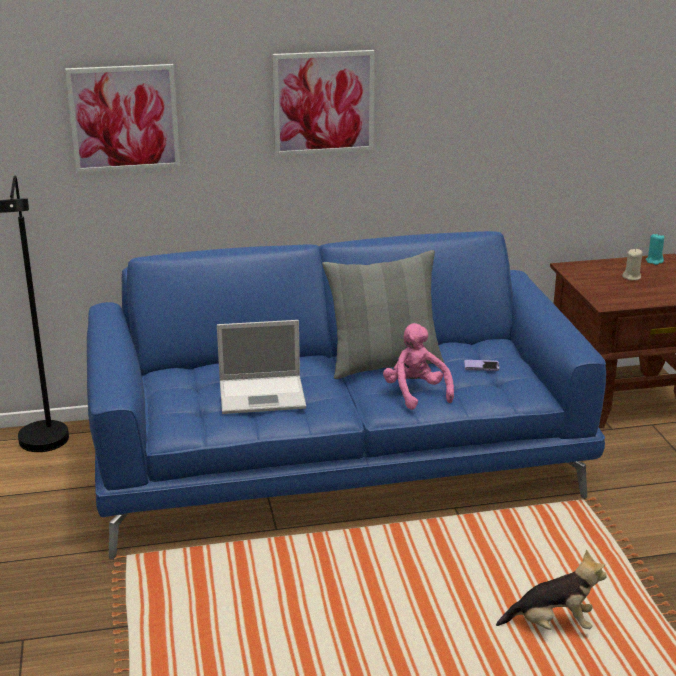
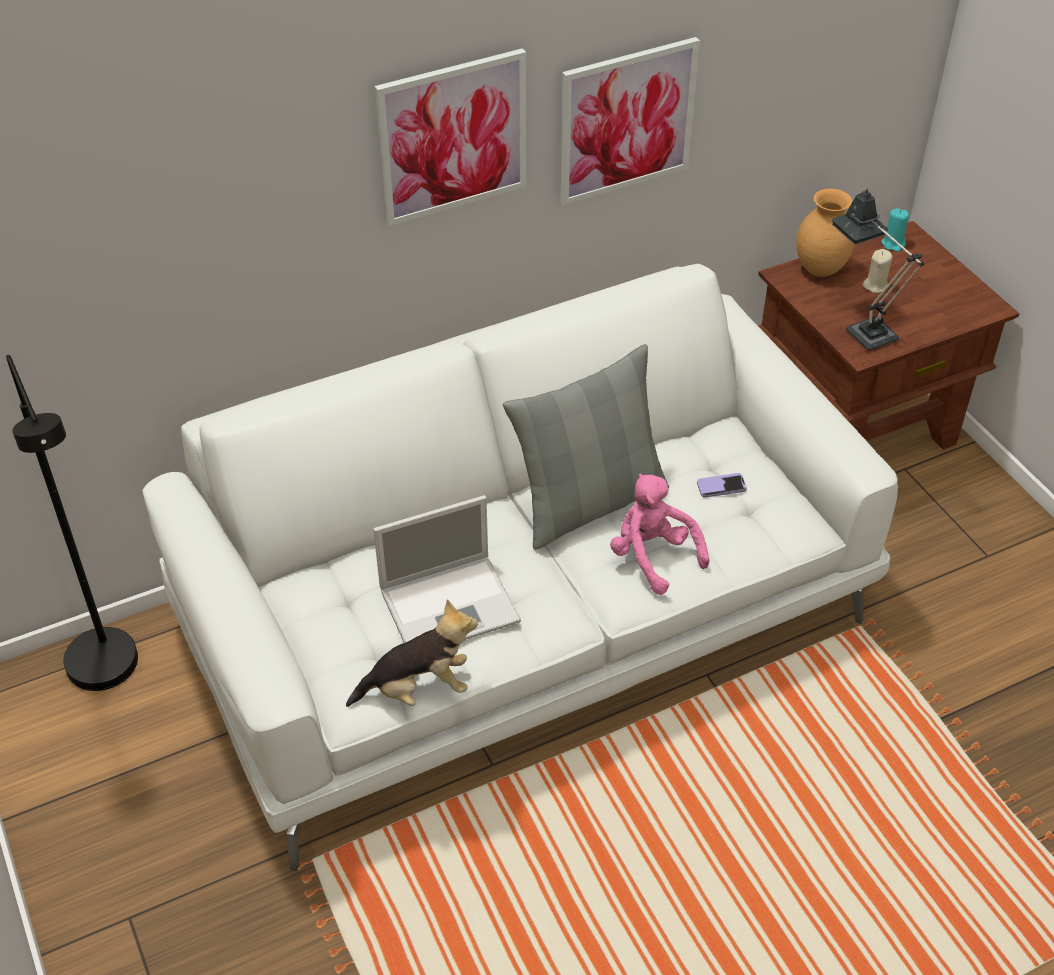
camera: 15 degrees left, 20 degrees up
picture [65,64,180,173] -> picture moved to [560,37,700,205]
blue sofa [87,231,606,560] -> white sofa [143,264,898,871]
plush toy [496,550,607,630] -> plush toy moved to [346,599,478,707]
none -> brown vase [796,189,855,277]
none -> table lamp [832,189,924,350]

